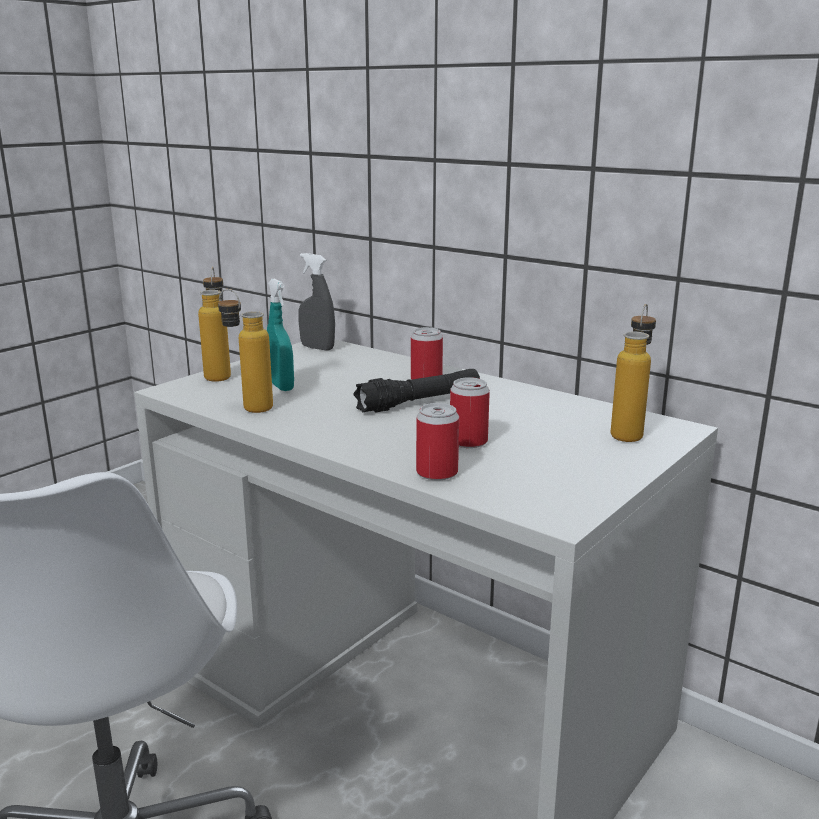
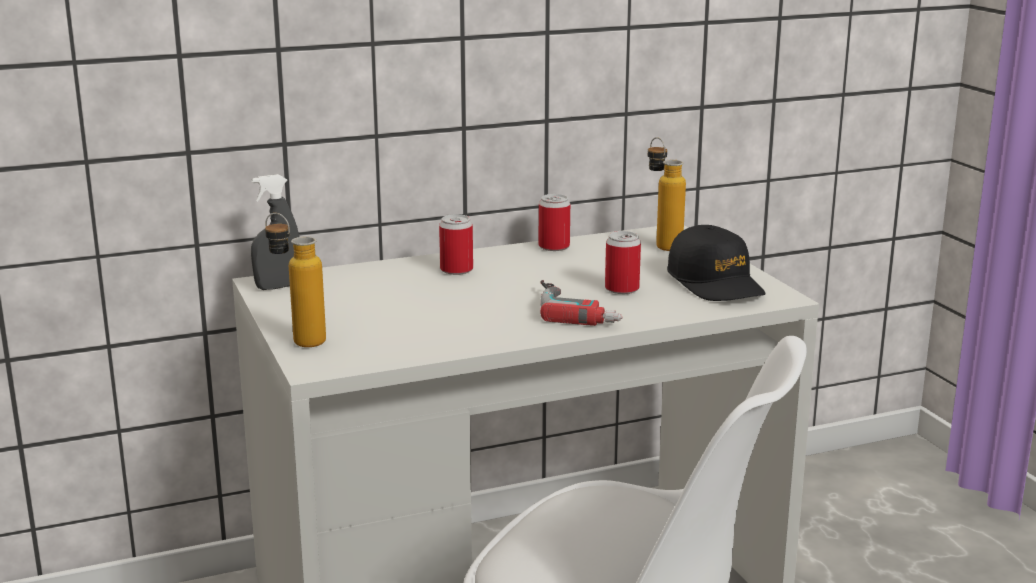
camera: 60 degrees left, 0 degrees up
bottle [218,289,273,413] -> none
turquoise spray bottle [267,279,294,391] -> none
black flashlight [354,369,480,413] -> none
can [416,403,459,481] -> can moved to [539,194,570,251]
none -> power drill [540,280,622,326]
none -> black cap [667,225,766,301]

